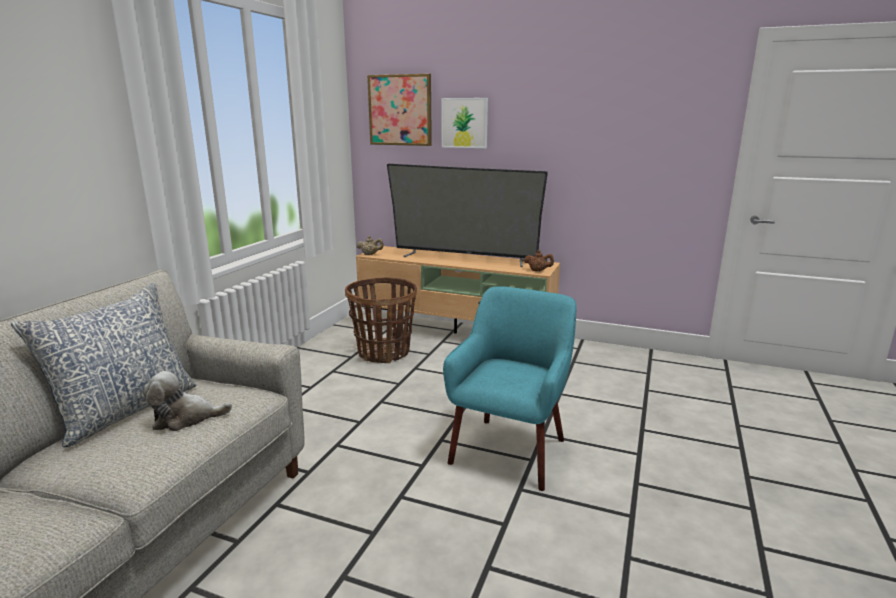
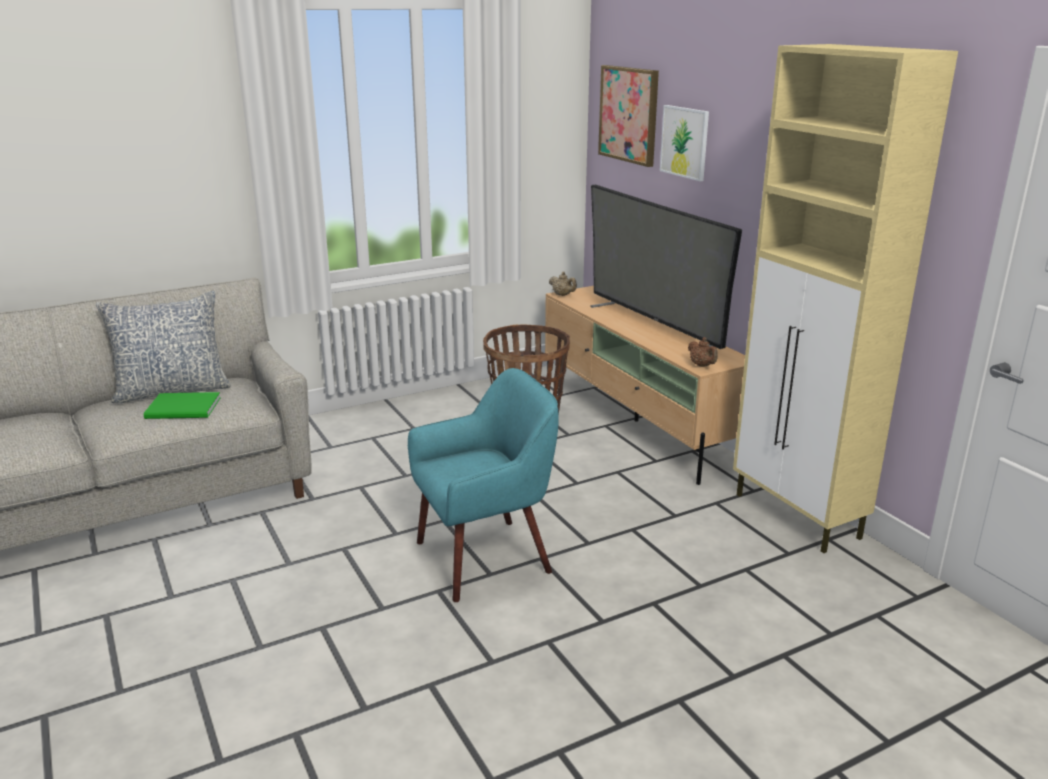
camera: 40 degrees right, 5 degrees up
plush toy [143,371,232,431] -> green book [144,392,221,419]
none -> beige cabinet [733,44,958,553]

